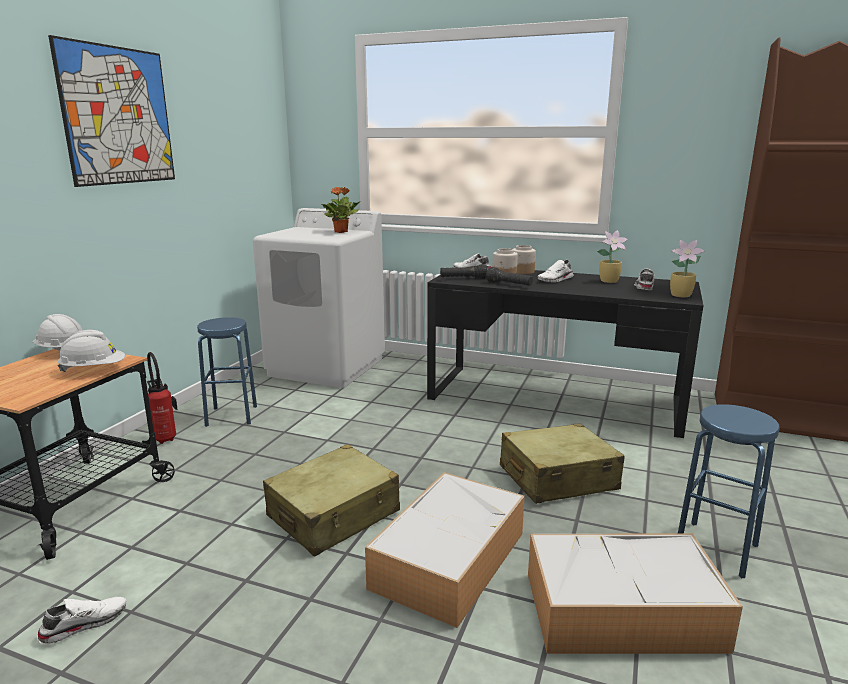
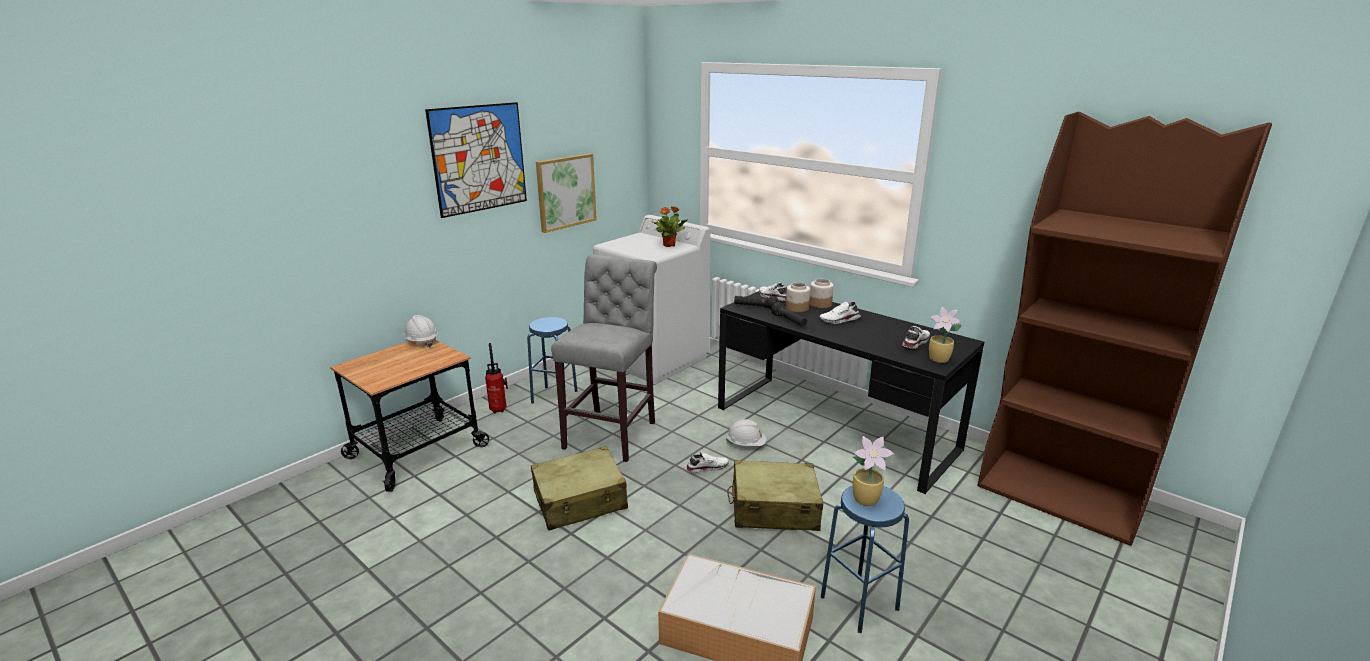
camera: 20 degrees right, 5 degrees up
white shoe [37,597,127,644] -> white shoe moved to [686,452,729,473]
white hard hat [57,330,125,372] -> white hard hat moved to [726,419,766,446]
storage box [365,472,525,628] -> none
potted plant [597,230,628,283] -> potted plant moved to [852,436,894,506]
none -> picture [536,154,597,233]
none -> grey stool [551,255,657,462]

